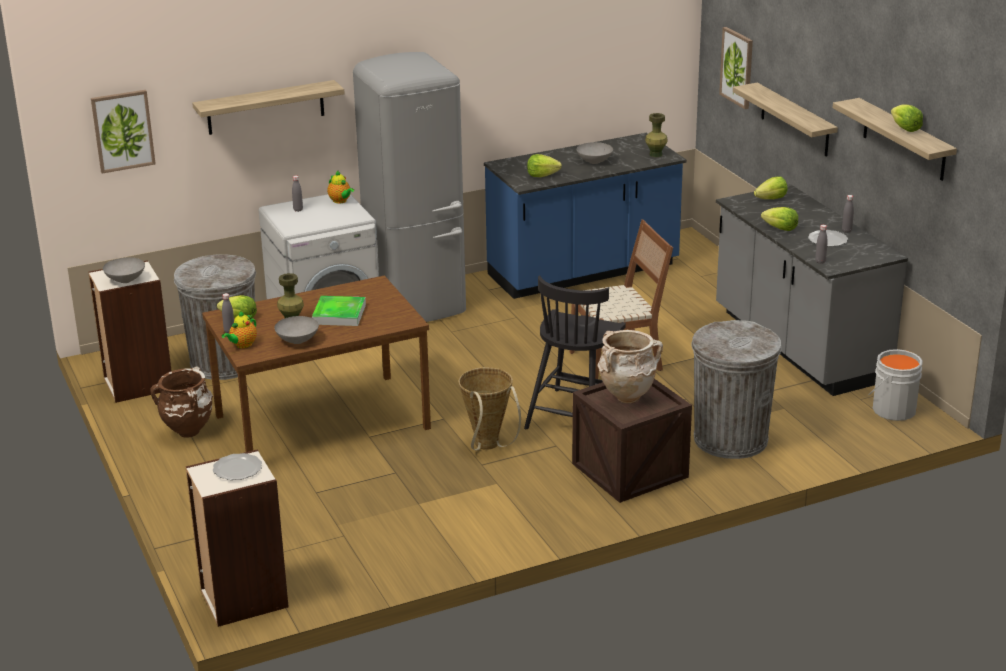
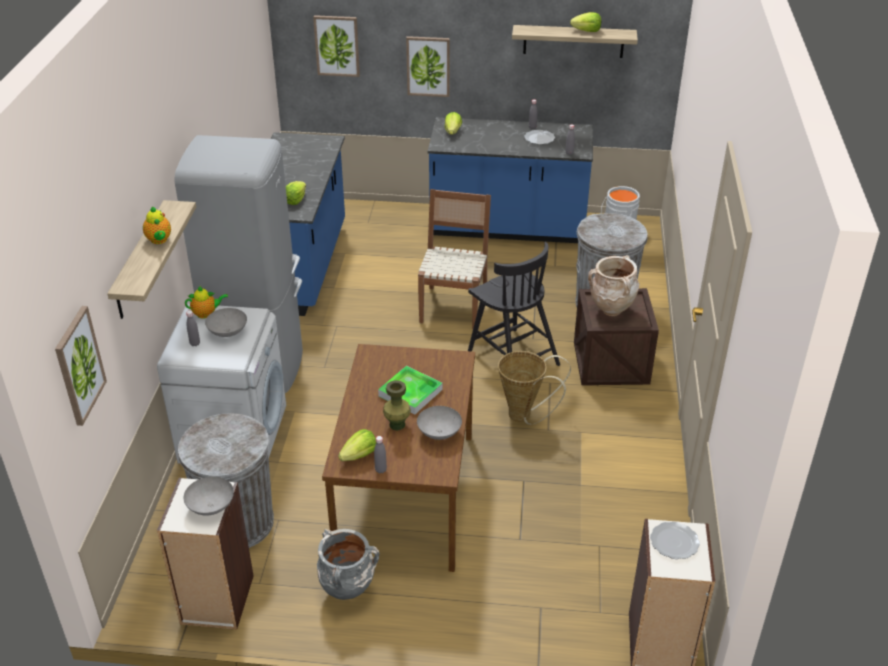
camera: 60 degrees left, 10 degrees up
brown vase [150,366,213,438] -> grey vase [317,529,380,600]
teapot [221,311,257,348] -> teapot moved to [143,206,171,244]
grey bowl [577,142,613,164] -> grey bowl moved to [205,308,247,337]
green vase [645,113,668,157] -> none
grey counter [716,184,908,396] -> blue counter [428,117,593,243]
shelf [733,83,838,157] -> picture [406,36,450,97]
lettuce [761,207,798,231] -> none

